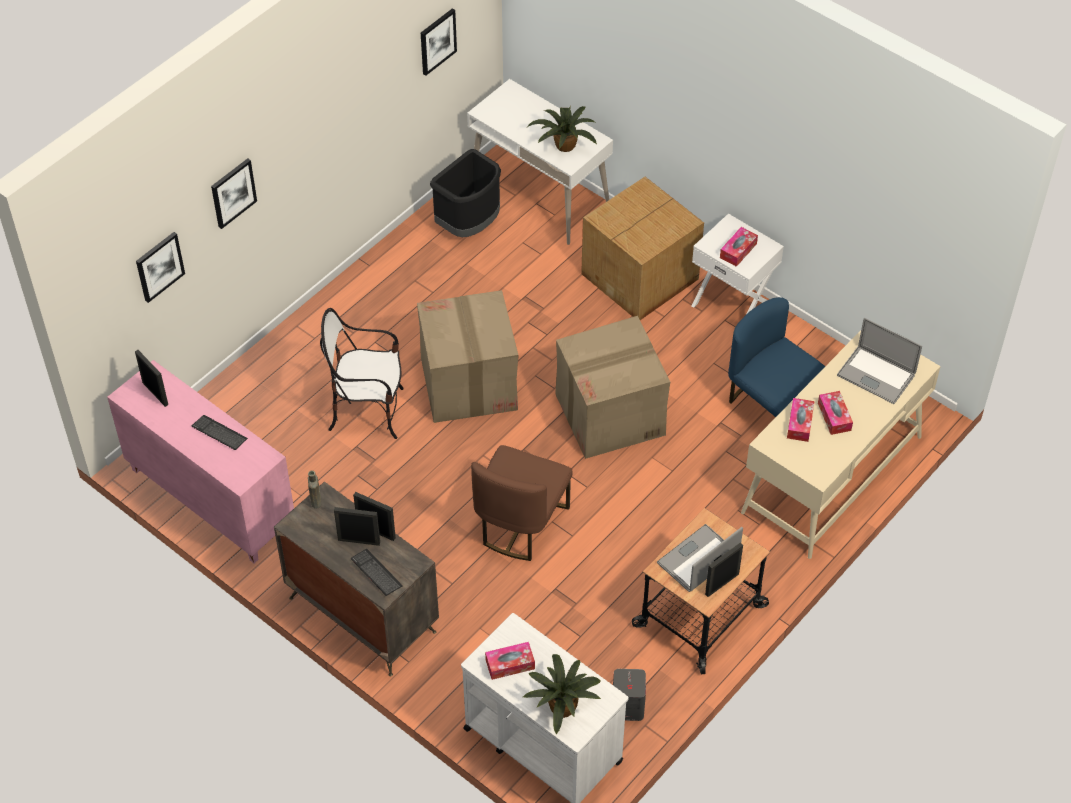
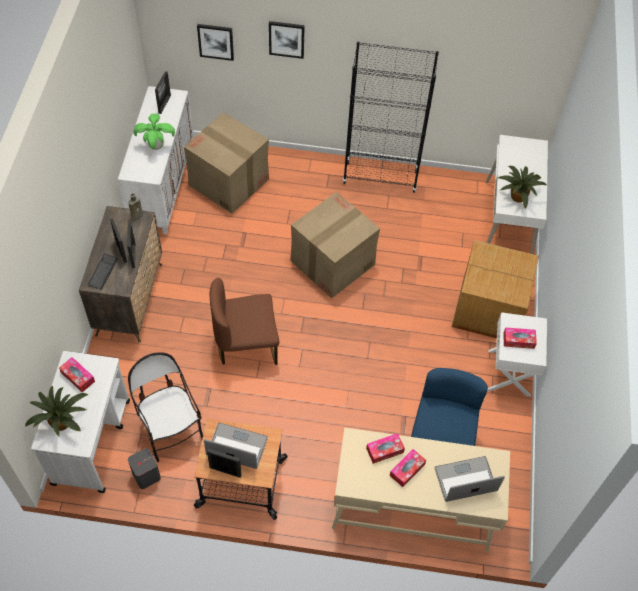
camera: 55 degrees right, 5 degrees up
pink cabinet [107,360,294,563] -> white cabinet [118,86,193,234]
keyboard [192,415,248,450] -> potted plant [133,114,175,150]
chair [320,308,404,439] -> chair moved to [128,352,203,462]
picture [421,8,457,76] -> none
black trash can [430,149,501,237] -> none
cardboard box [555,316,670,459] -> cardboard box moved to [184,112,269,214]
laptop [837,318,922,404] -> laptop turned 75 degrees clockwise [434,456,505,502]
none -> black bookcase [343,41,439,193]

